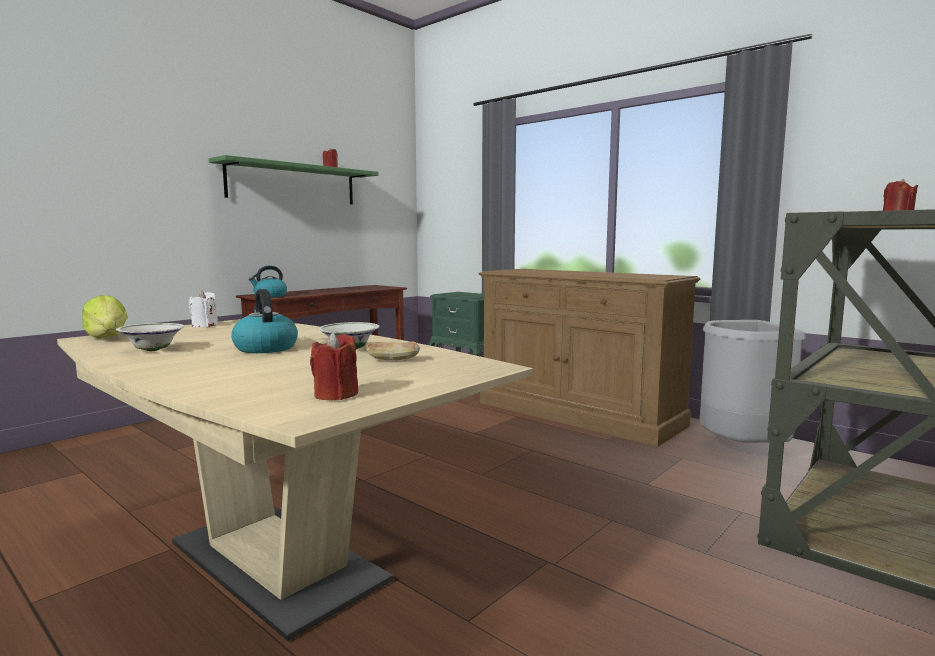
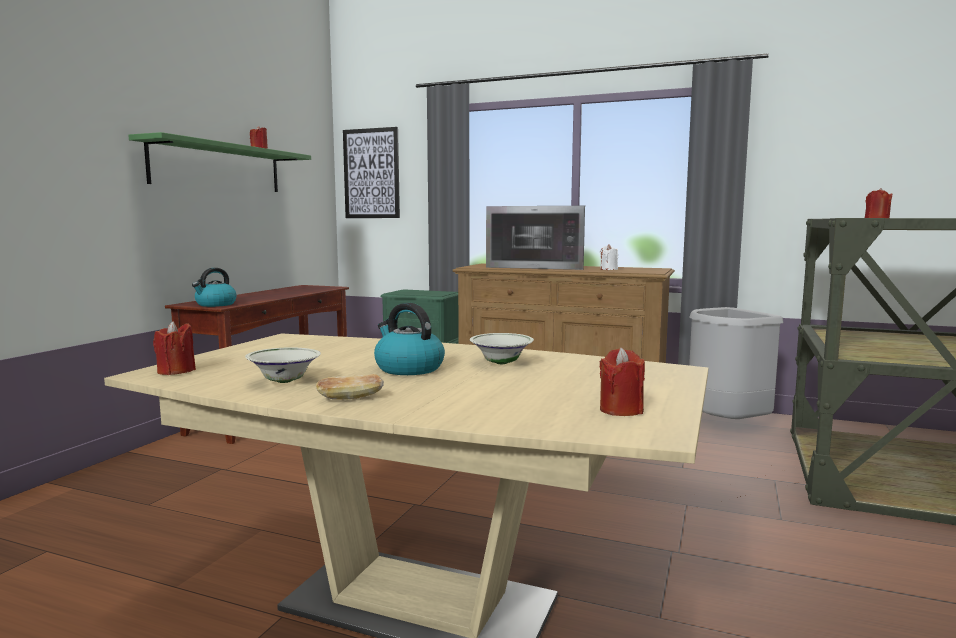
camera: 20 degrees left, 0 degrees up
lettuce [82,295,128,339] -> red candle [153,321,196,375]
white candle [189,290,218,327] -> white candle moved to [600,244,618,270]
bread [366,341,420,360] -> bread moved to [316,374,384,400]
none -> picture [343,127,400,218]
none -> microwave [486,206,585,270]

